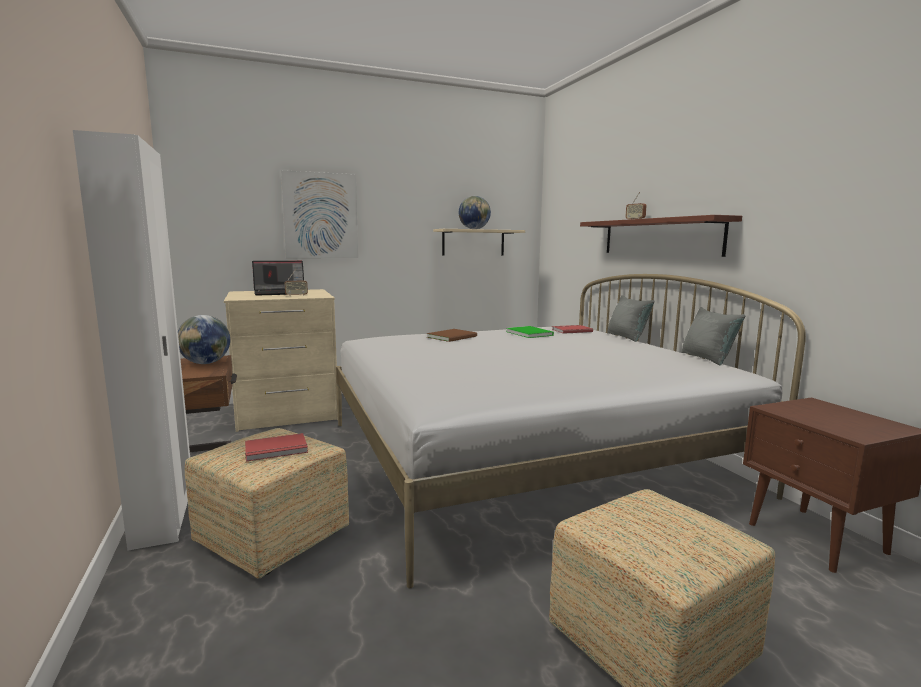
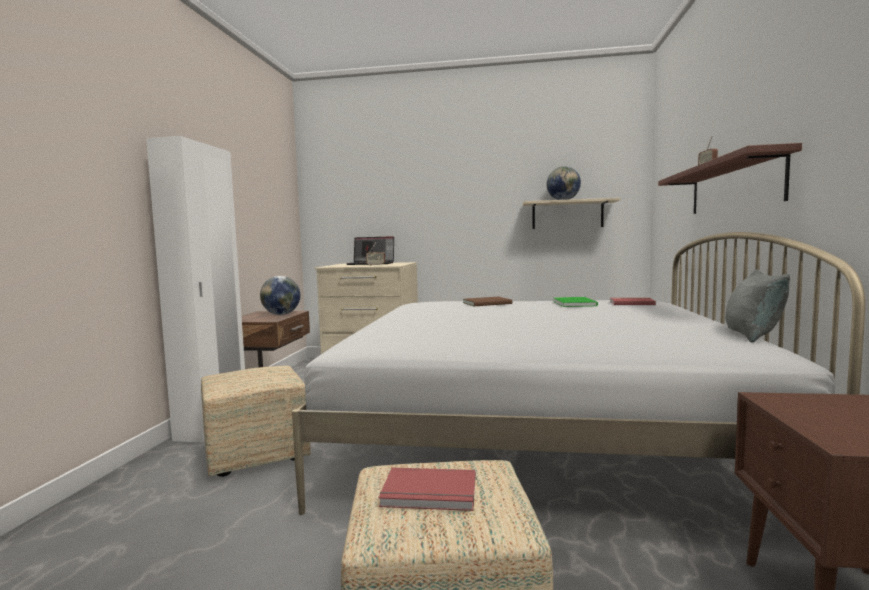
camera: 30 degrees right, 5 degrees down
red book [245,433,308,461] -> red book moved to [378,468,475,511]
picture [281,170,358,258] -> none
grey pillow [607,295,655,342] -> none

